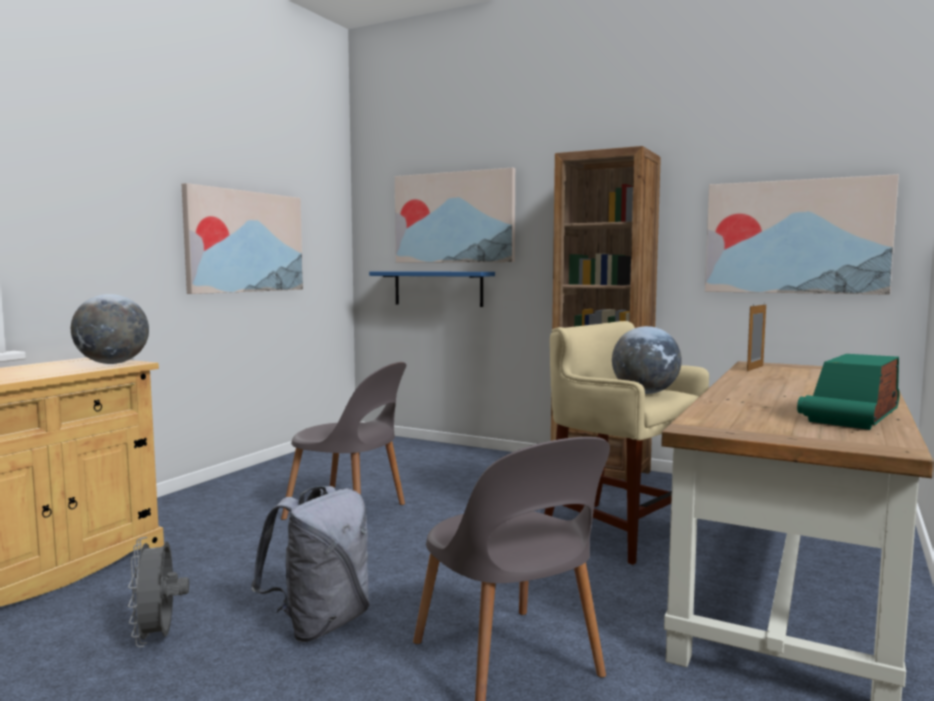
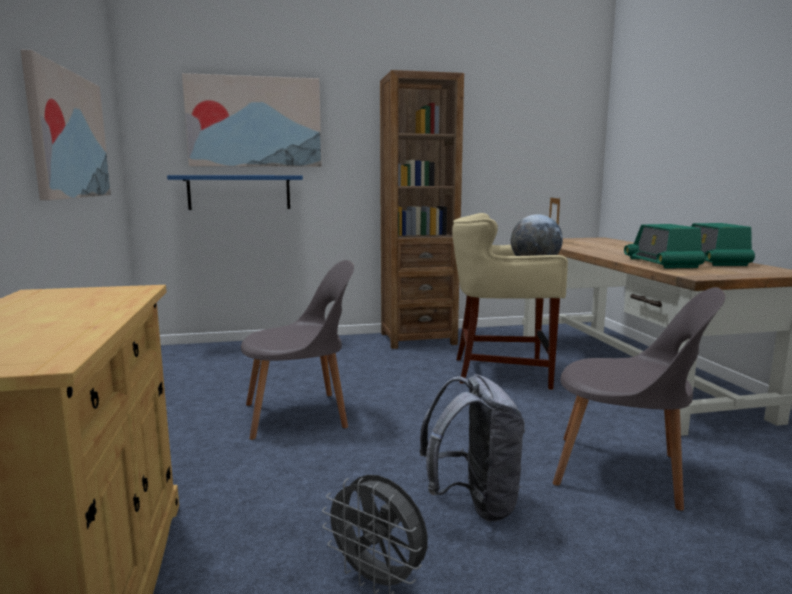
camera: 40 degrees left, 5 degrees up
globe [71,294,149,364] -> none
picture [705,174,899,295] -> none
none -> radio [624,224,705,269]

